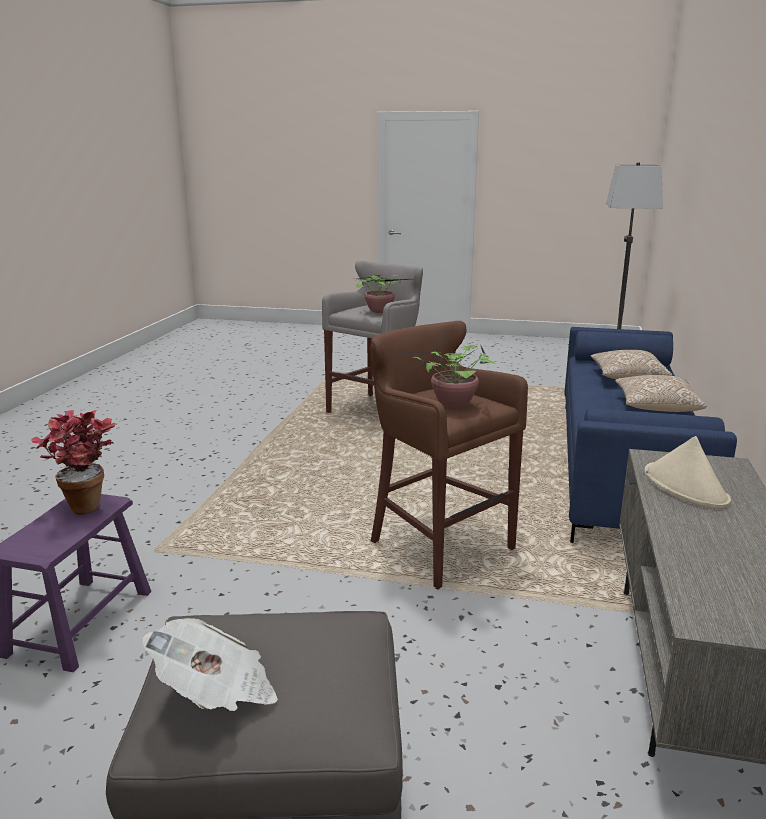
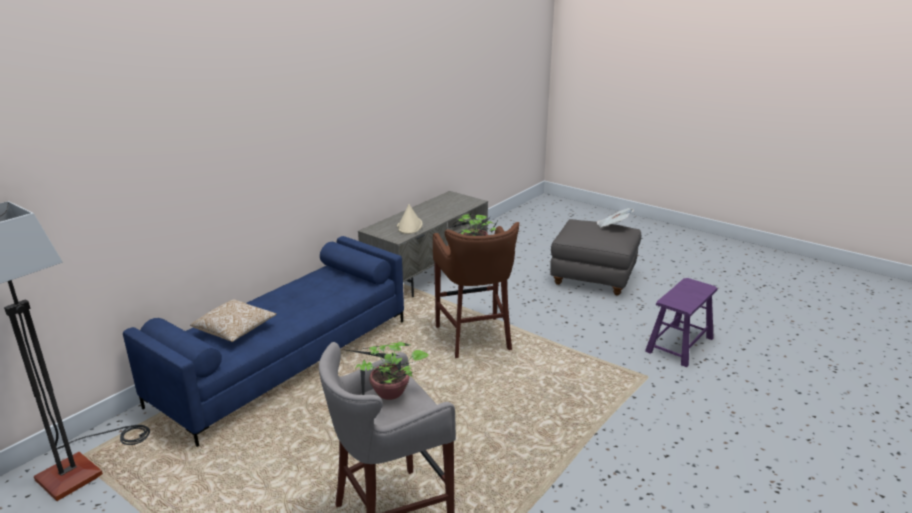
camera: 155 degrees left, 5 degrees up
potted plant [31,410,116,515] -> none
pillow [615,375,706,412] -> none

